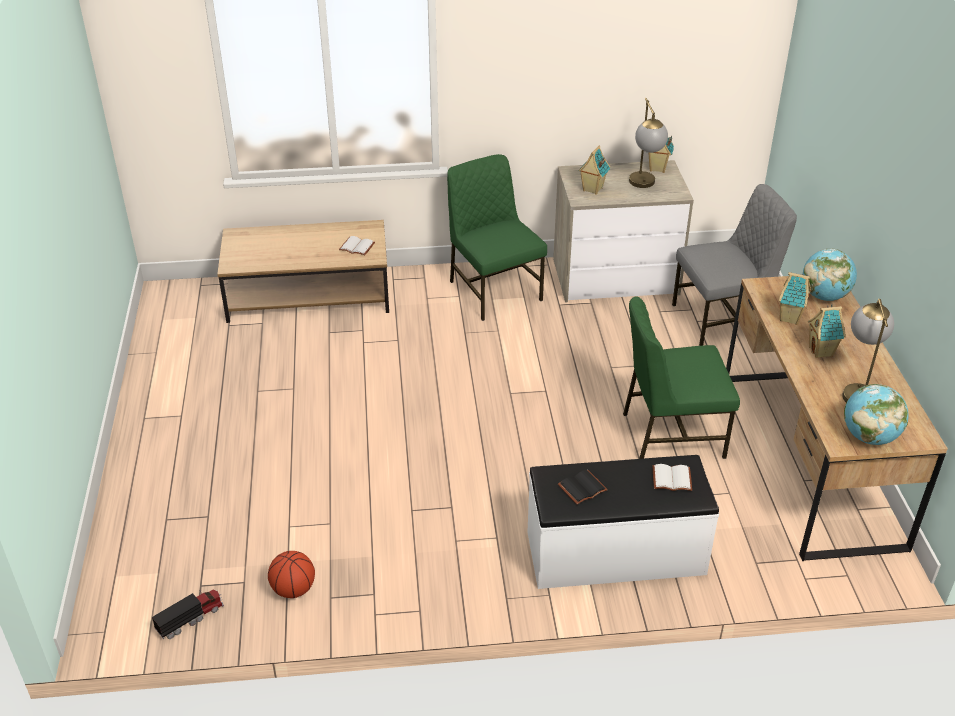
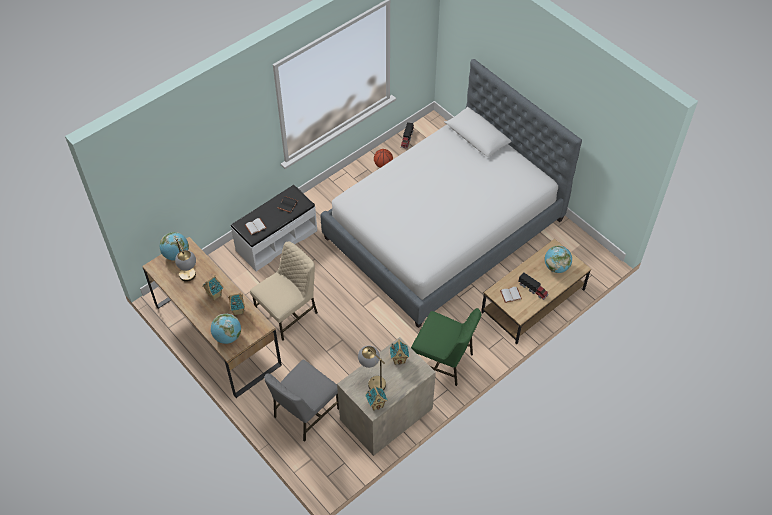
camera: 145 degrees right, 15 degrees up
green chair [623,296,740,459] -> beige chair [250,242,318,341]
none -> bed [320,59,582,328]
none -> toy truck [518,272,549,300]
none -> globe [545,246,572,273]

